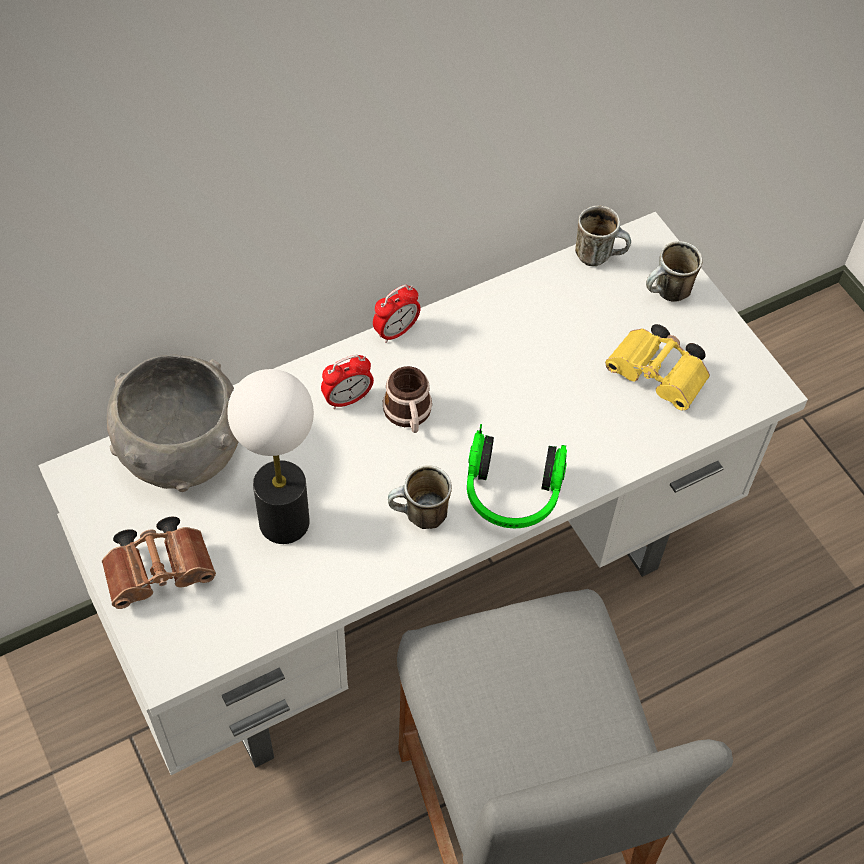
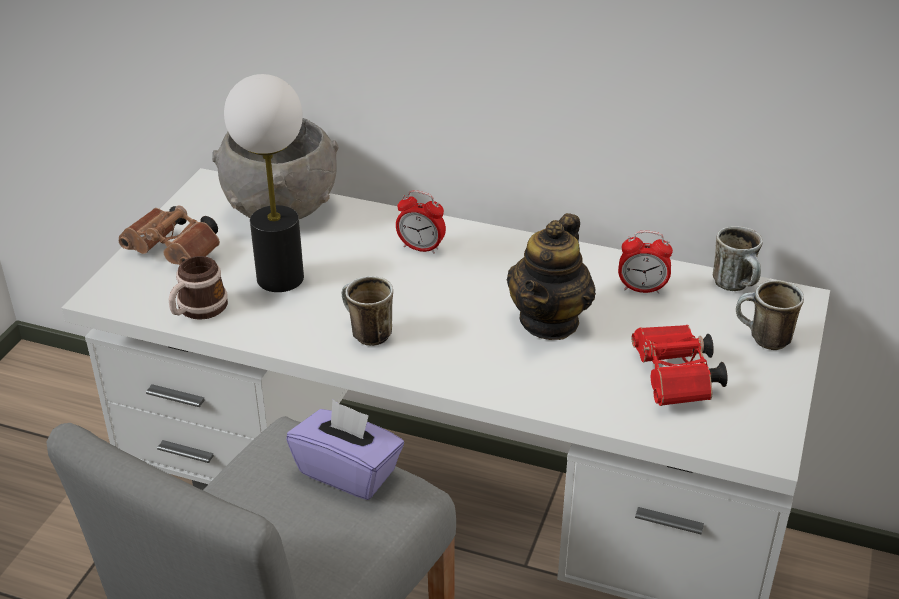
camera: 50 degrees right, 20 degrees down
alarm clock [373,285,420,343] -> alarm clock moved to [618,231,673,294]
mug [383,366,432,433] -> mug moved to [169,256,228,320]
headphones [467,424,567,528] -> none
yellow binoculars [605,324,710,411] -> red binoculars [632,325,728,406]
none -> purple tissue box [286,400,404,500]
none -> teapot [507,213,596,340]

